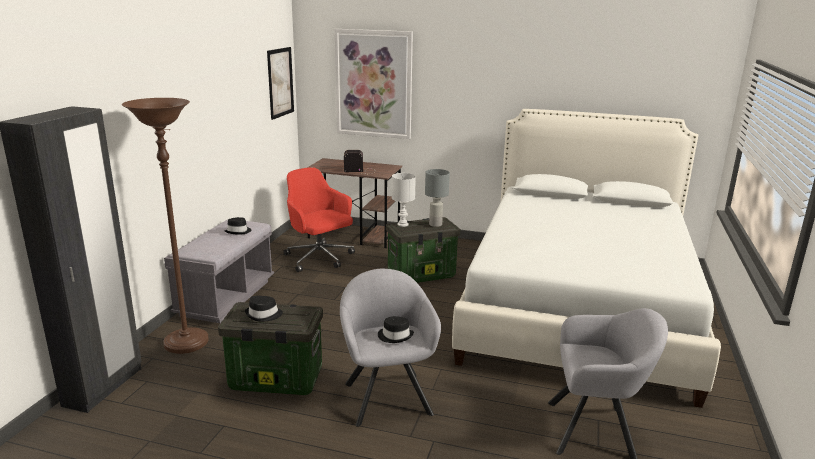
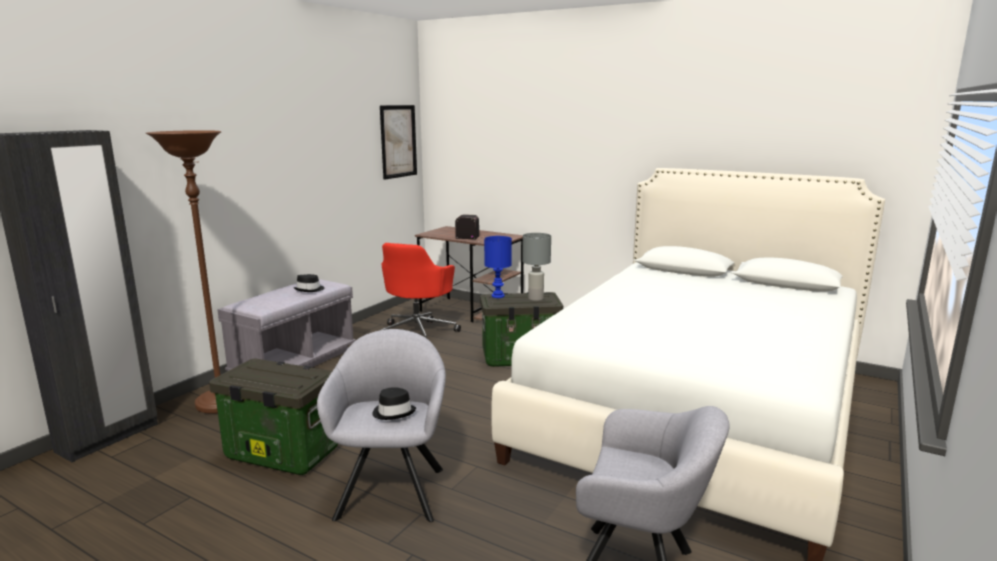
camera: 15 degrees right, 5 degrees down
black hat [245,296,283,322] -> none
red office chair [283,167,355,272] -> red office chair turned 135 degrees counterclockwise [381,243,461,338]
picture [334,29,413,139] -> none
white table lamp [392,173,416,227] -> blue table lamp [484,236,512,298]

